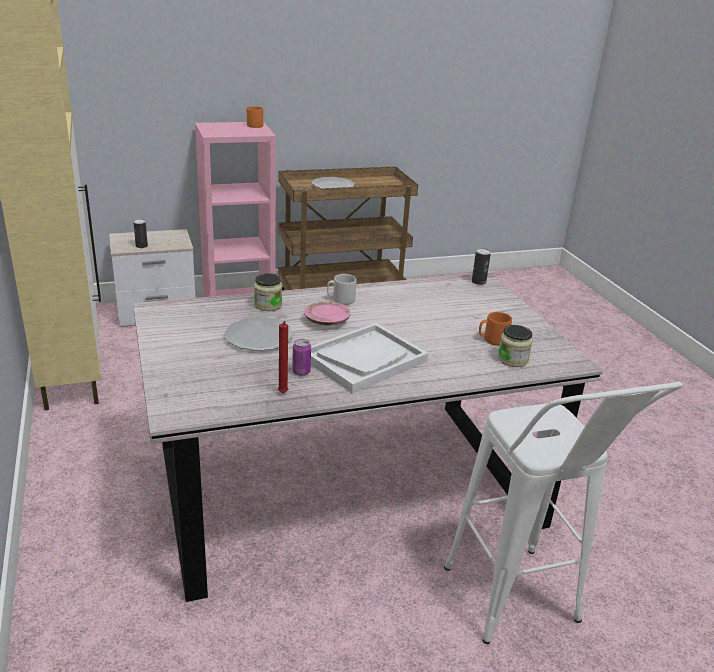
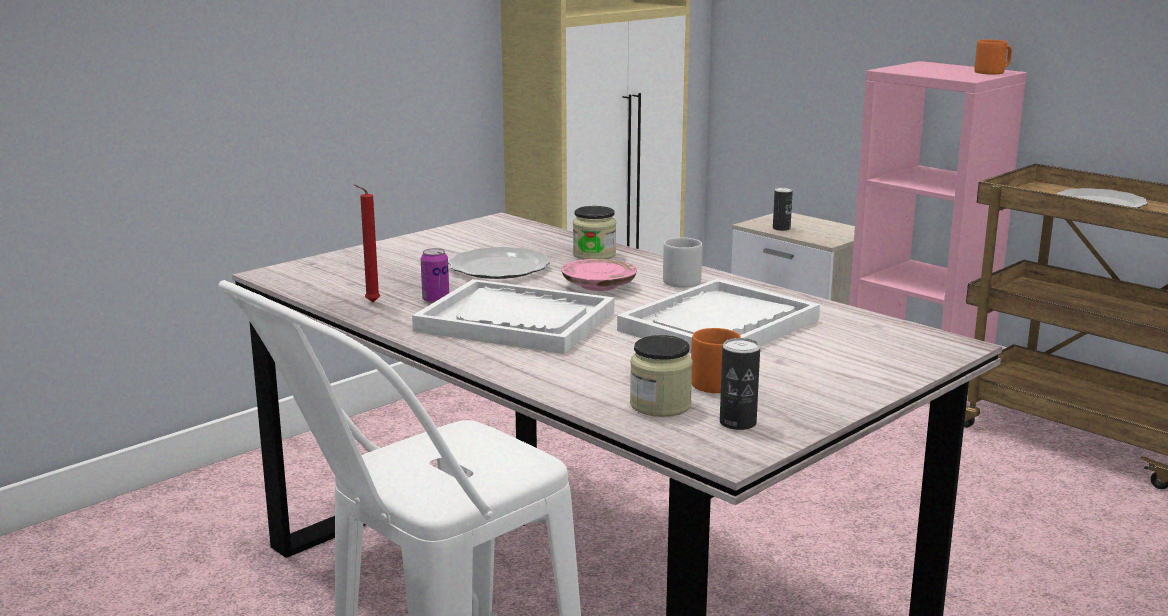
camera: 65 degrees right, 10 degrees down
can [472,248,491,285] -> can moved to [720,338,760,430]
none -> white tray [617,279,820,353]

